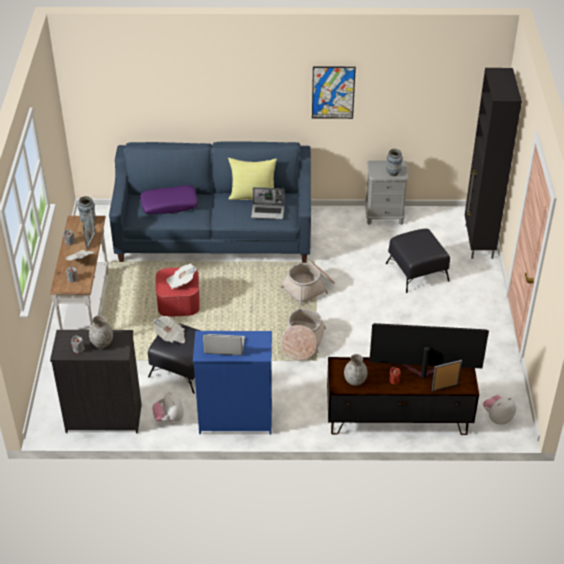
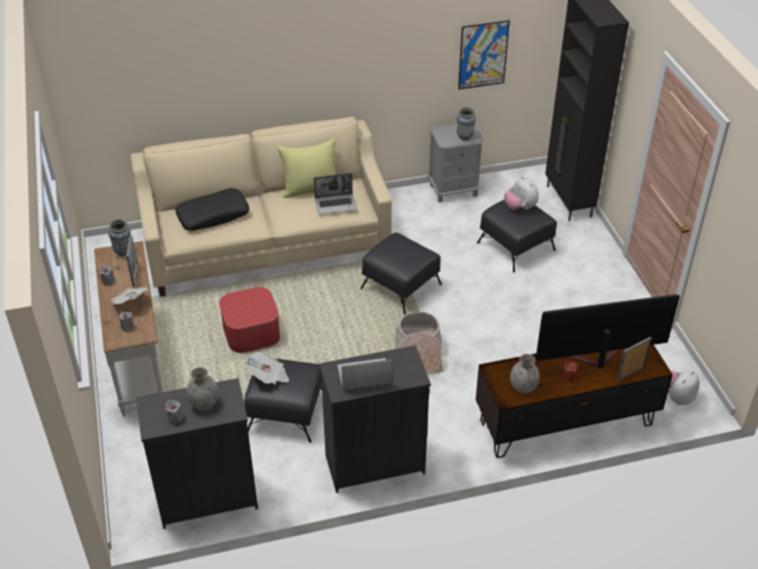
camera: 15 degrees left, 0 degrees up
blue sofa [109,141,311,263] -> beige sofa [131,117,392,297]
purple pillow [140,185,198,214] -> black pillow [175,188,249,231]
plush toy [153,392,184,422] -> plush toy moved to [504,176,539,210]
newspaper [166,264,196,289] -> none
blue dresser [193,331,272,435] -> black dresser [319,345,431,493]
basket [280,260,335,307] -> black ottoman [360,233,442,314]
picture [312,67,356,119] -> picture moved to [458,20,510,90]

